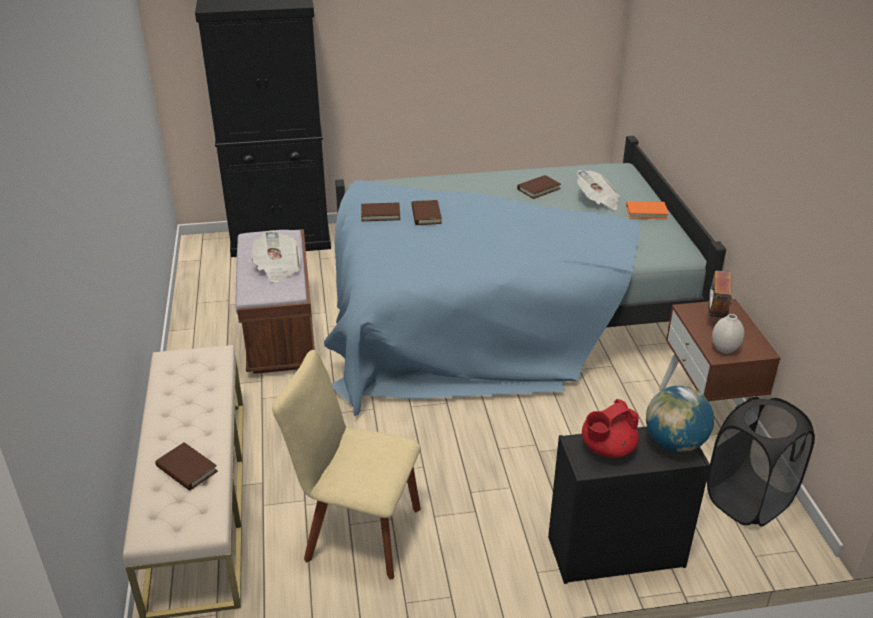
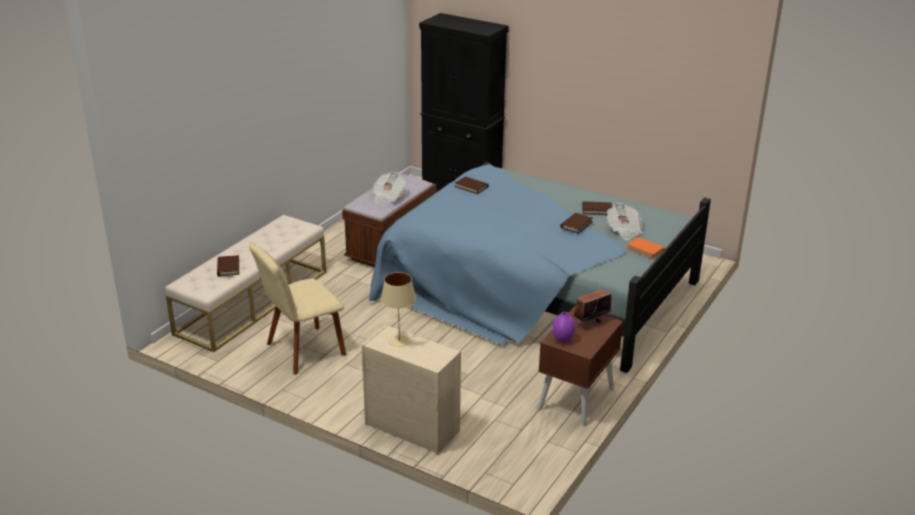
camera: 40 degrees right, 5 degrees down
beige chair [272,350,421,579] -> beige chair turned 90 degrees counterclockwise [249,243,346,375]
brown book [411,200,442,225] -> brown book moved to [560,213,593,234]
black dresser [548,426,710,584] -> beige dresser [362,324,461,454]
red teapot [582,399,639,458] -> beige table lamp [381,272,416,347]
globe [646,386,714,452] -> none
black laundry basket [707,397,815,527] -> none
white vase [712,314,744,354] -> purple vase [552,312,575,343]

